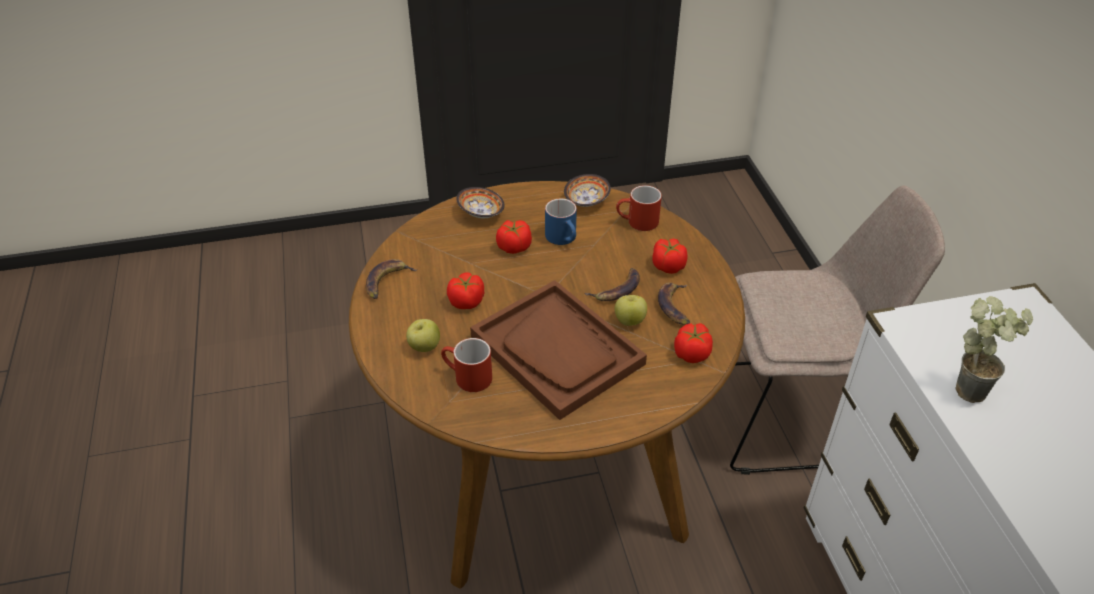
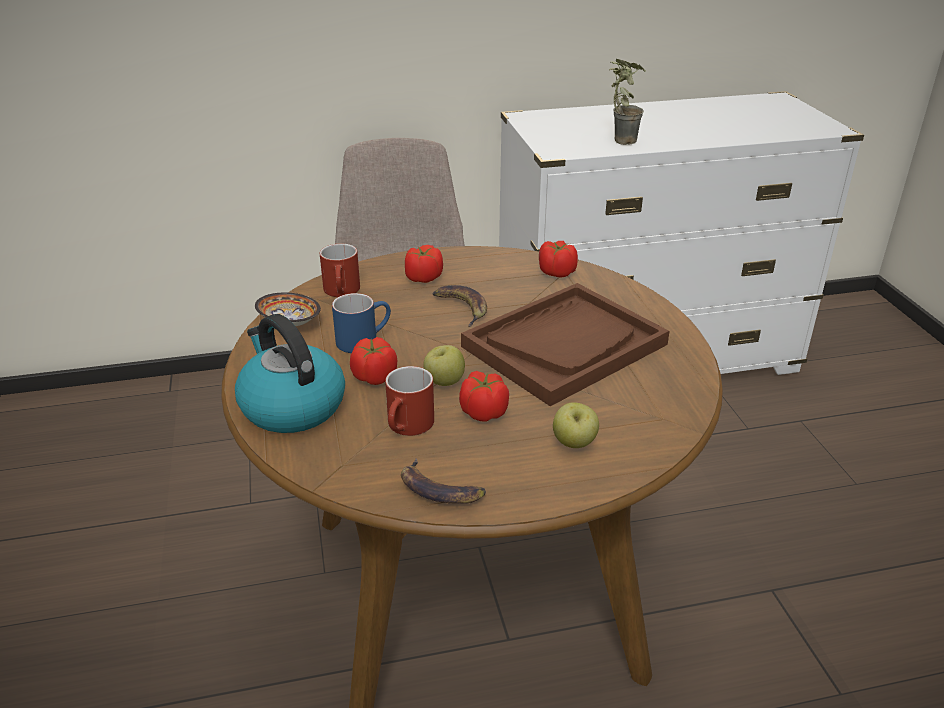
camera: 90 degrees left, 10 degrees down
red mug [441,338,492,392] -> red mug moved to [385,366,434,436]
bowl [456,187,505,218] -> kettle [235,314,345,433]
apple [615,295,647,326] -> apple moved to [423,345,465,386]
banana [658,283,690,325] -> none

